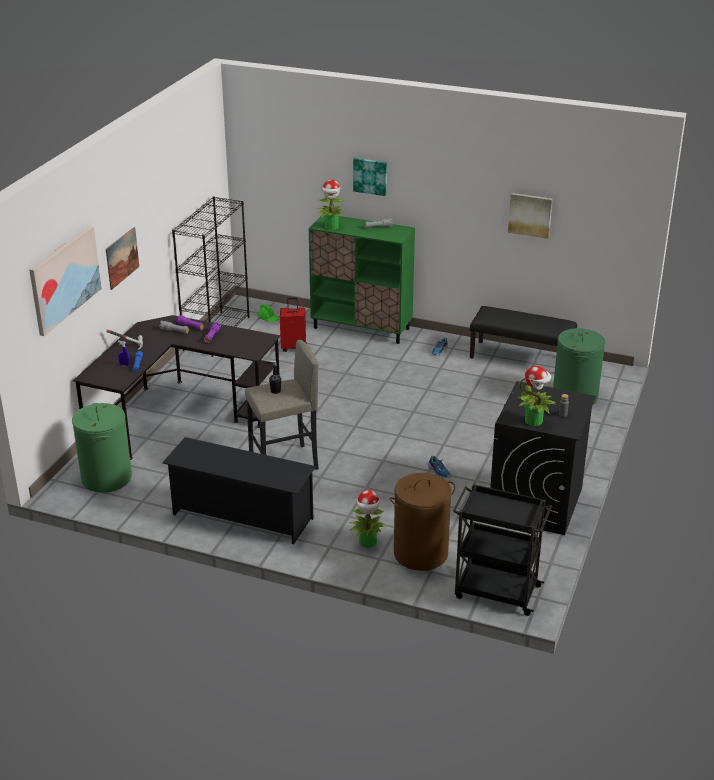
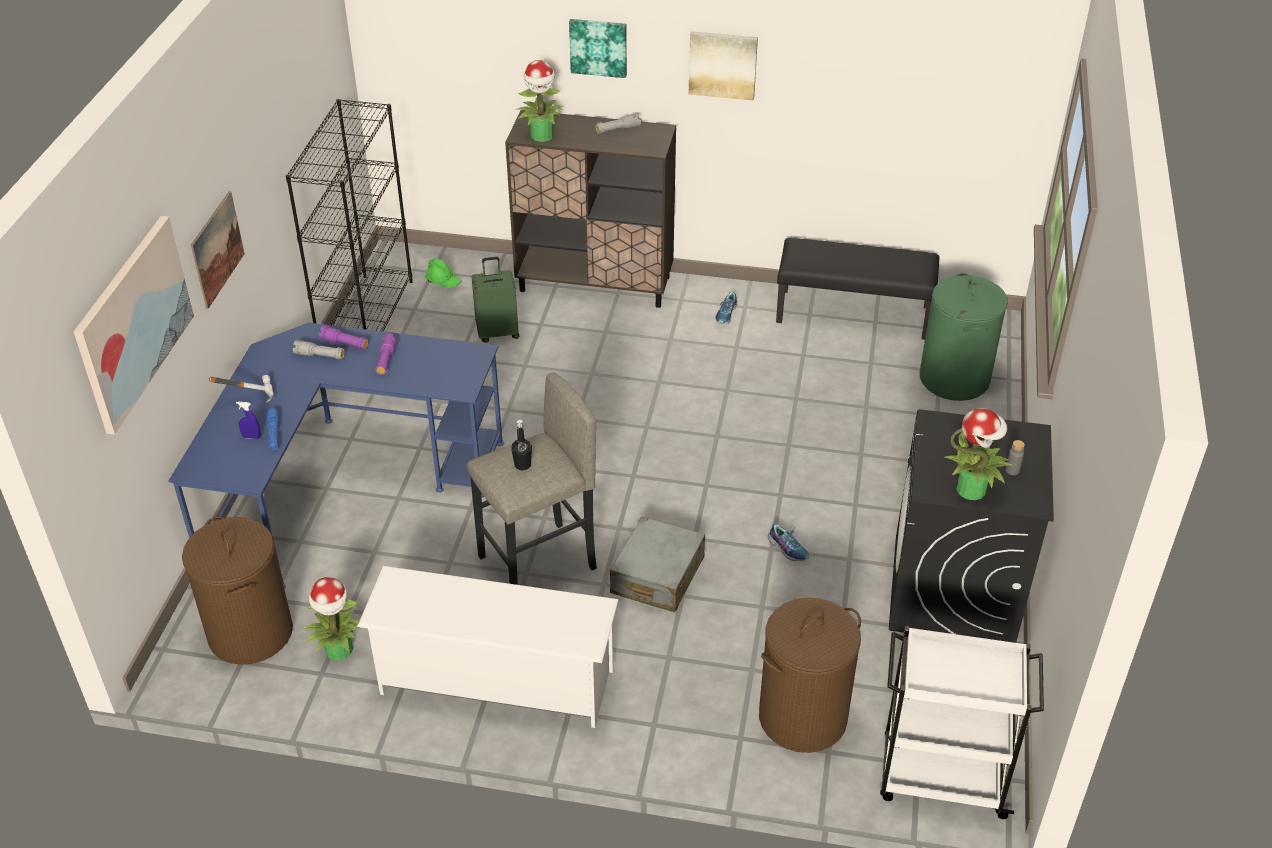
camera: 10 degrees left, 10 degrees up
green laundry basket [72,403,132,493] -> brown laundry basket [182,516,293,665]
black desk [73,315,280,460] -> blue desk [168,323,504,588]
black shoe rack [162,437,316,544] -> white shoe rack [357,566,618,728]
red suitcase [280,298,307,352] -> green suitcase [472,257,519,343]
green cabinet [309,214,415,344] -> brown cabinet [505,110,676,308]
potted plant [349,490,385,548] -> potted plant moved to [303,577,361,661]
black cart [453,484,552,616] -> white cart [880,626,1044,819]
picture [508,193,552,239] -> picture moved to [689,31,758,100]
none -> grey suitcase [610,517,705,612]

